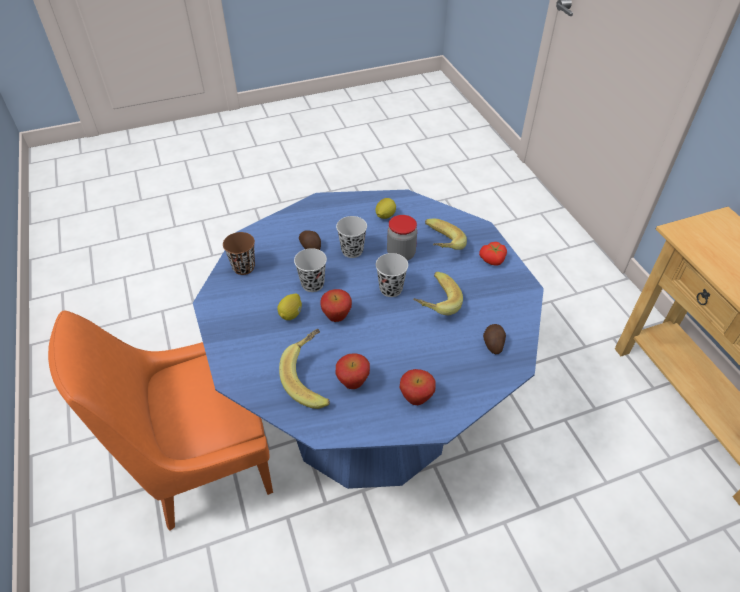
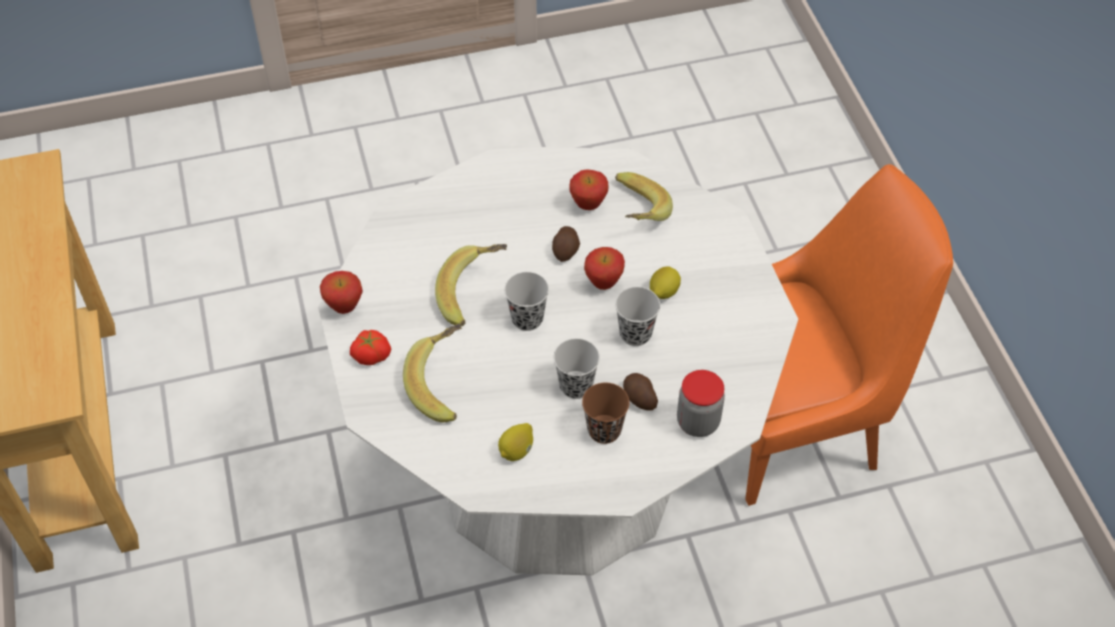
camera: 175 degrees left, 5 degrees up
blue dining table [193,190,544,489] -> white dining table [318,146,798,575]
brown cup [223,232,255,275] -> brown cup moved to [582,382,630,444]
jar [387,215,417,261] -> jar moved to [677,370,725,437]
apple [399,369,436,405] -> apple moved to [320,271,363,314]
potato [483,324,506,354] -> potato moved to [552,226,580,262]

